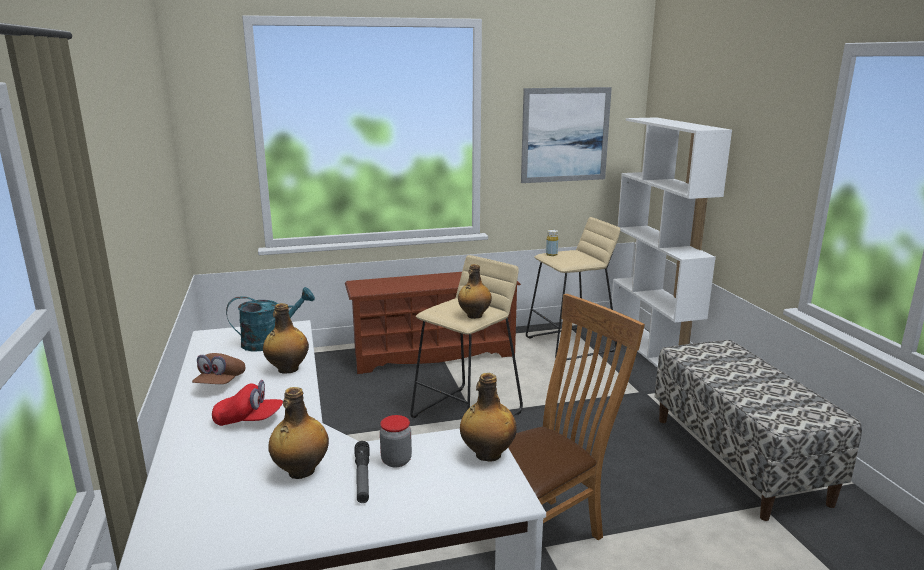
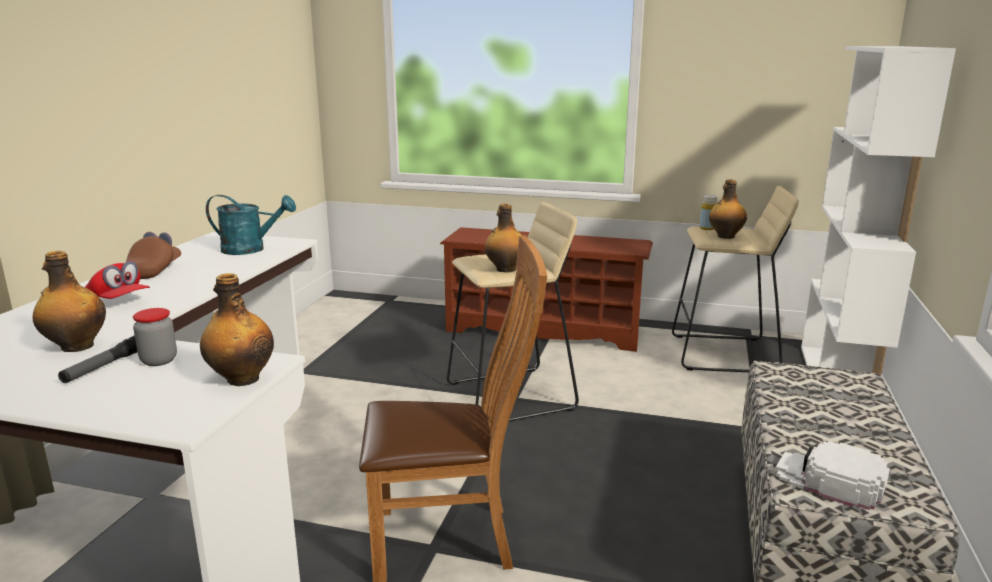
camera: 30 degrees right, 0 degrees up
brown cap [192,353,245,384] -> brown cap turned 150 degrees clockwise [126,232,181,279]
bottle [263,303,309,374] -> bottle moved to [709,180,747,239]
picture [521,87,612,183] -> none
none -> white cap [775,441,890,510]

